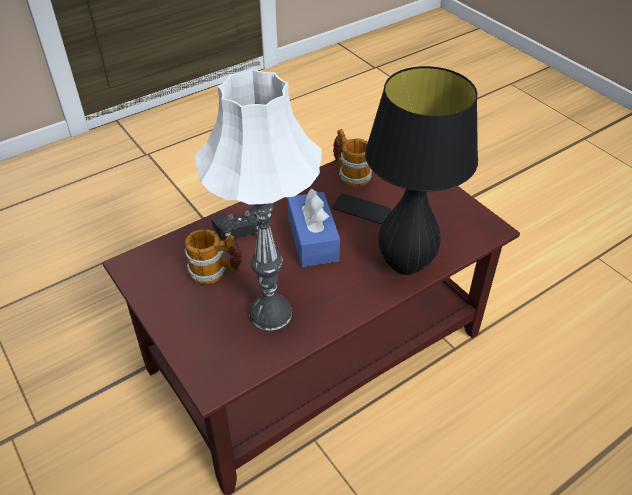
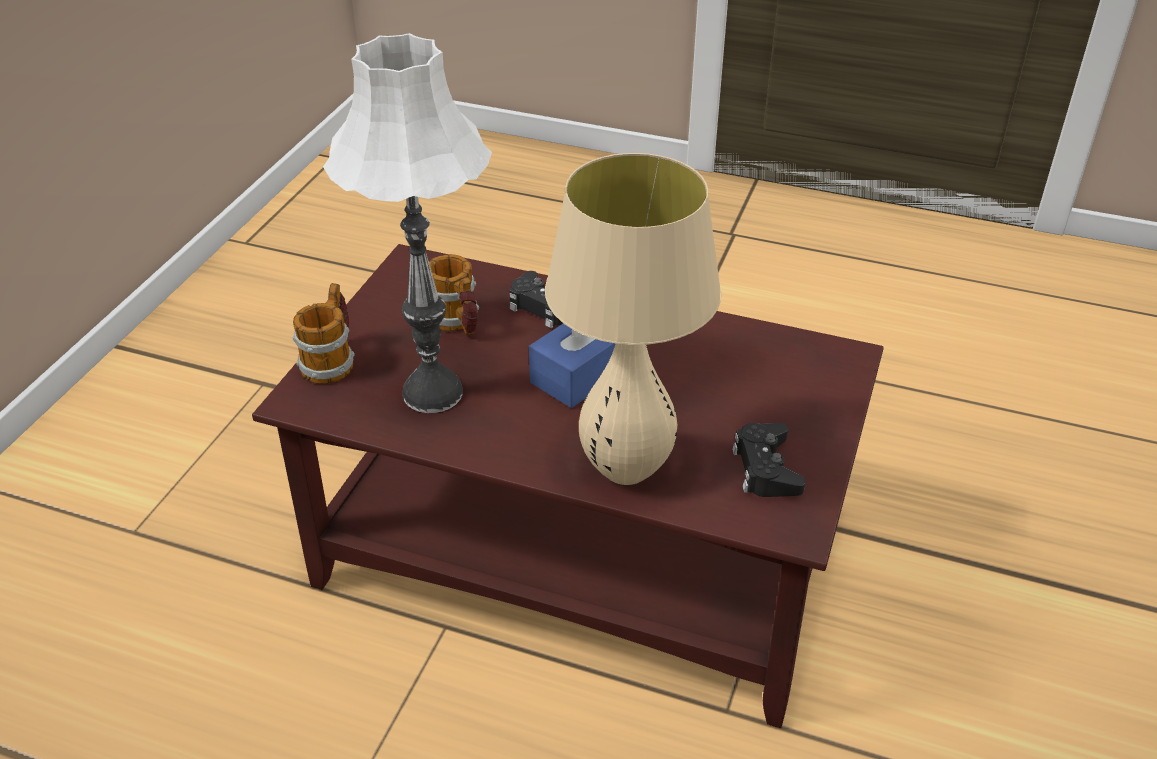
camera: 55 degrees right, 5 degrees down
phone [332,193,391,224] -> none
mug [333,129,372,187] -> mug moved to [292,283,355,384]
black table lamp [365,66,478,275] -> beige table lamp [545,153,721,485]
none -> black game controller [732,423,806,497]

